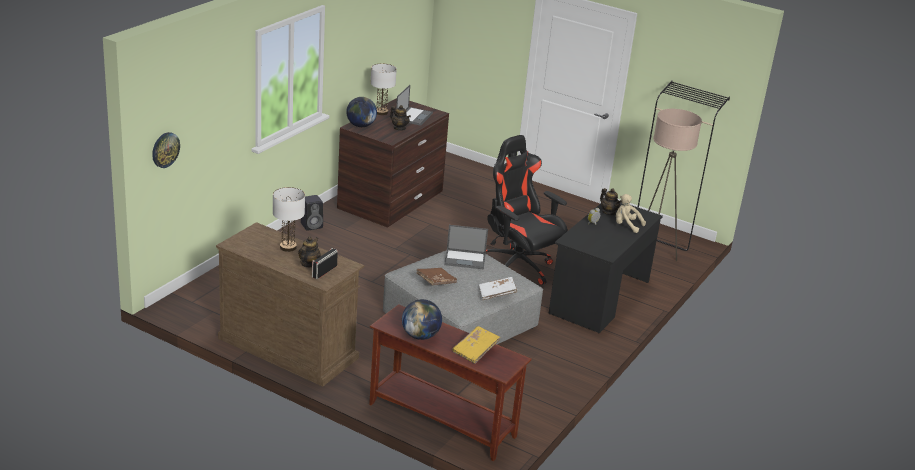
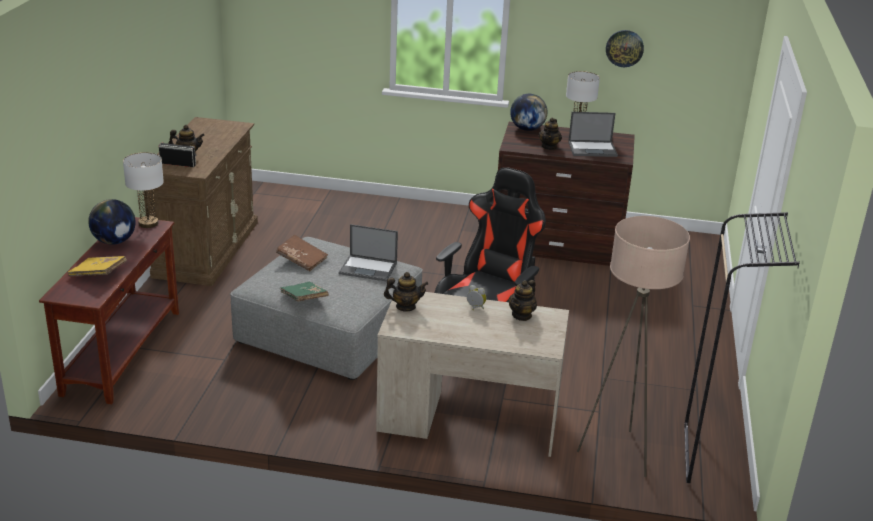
camera: 70 degrees right, 0 degrees up
wall clock [152,132,180,168] -> wall clock moved to [606,30,644,67]
table lamp [273,187,305,252] -> table lamp moved to [123,152,164,228]
black speaker [301,195,323,231] -> none
laptop [444,225,488,269] -> laptop turned 60 degrees counterclockwise [339,224,398,282]
white book [479,277,517,300] -> green book [280,282,329,302]
black desk [549,202,663,333] -> beige desk [376,292,569,457]
beige plush toy [616,194,646,233] -> none
none -> teapot [384,272,428,312]

